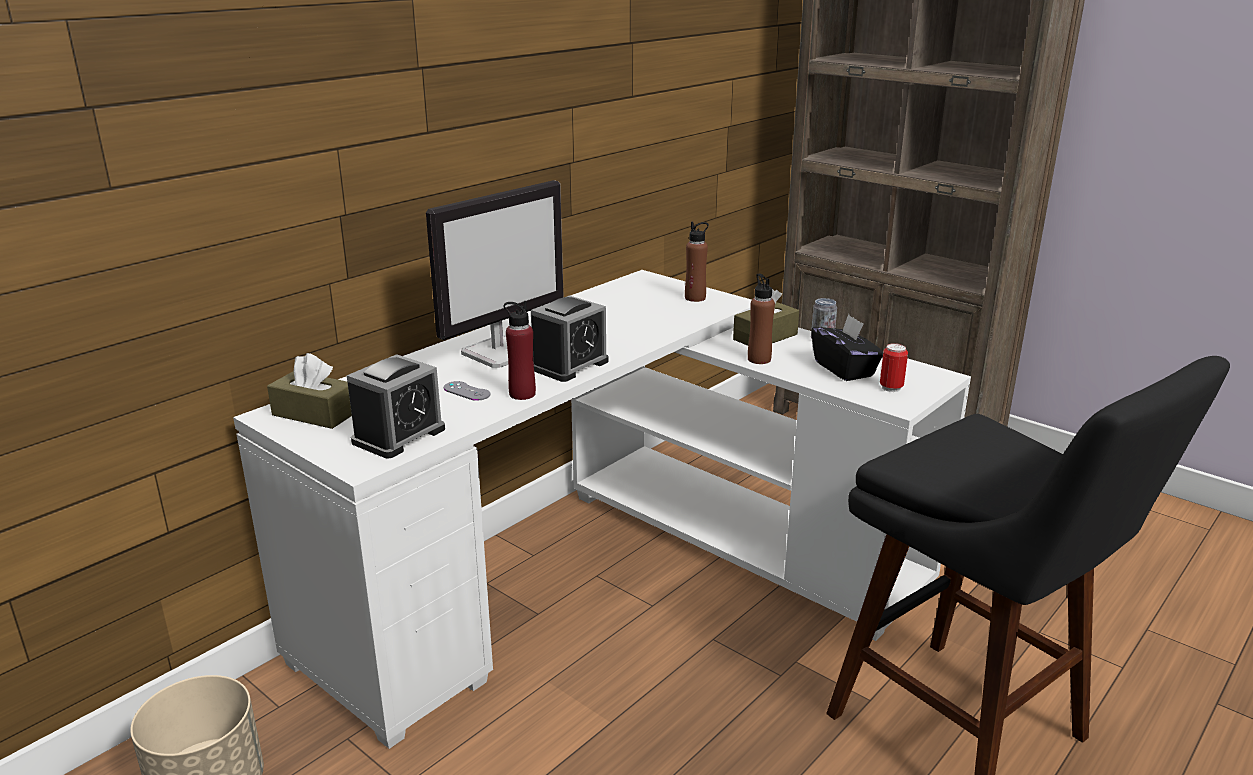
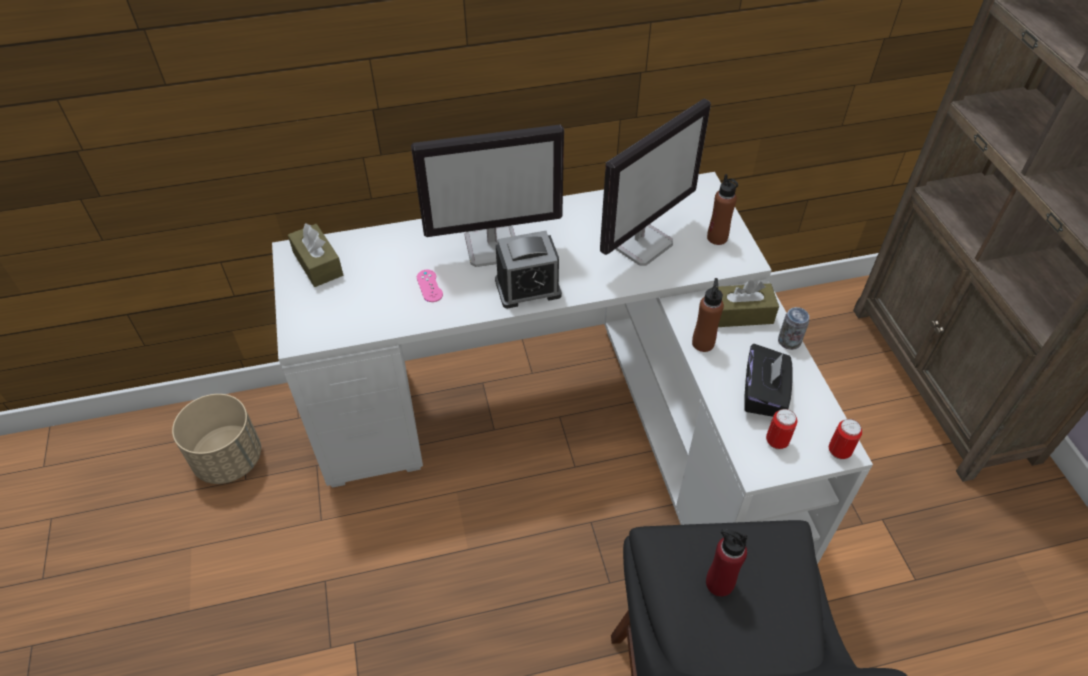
camera: 35 degrees right, 25 degrees up
alarm clock [347,354,445,458] -> none
grey game controller [444,381,490,401] -> pink game controller [417,270,443,302]
red bottle [504,301,536,400] -> red bottle moved to [706,529,748,597]
none -> monitor [600,98,711,266]
none -> can [829,419,862,460]

